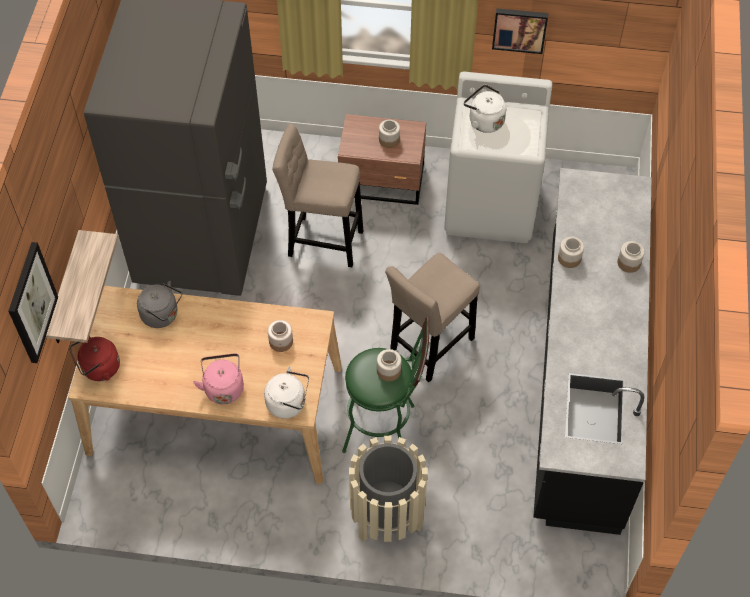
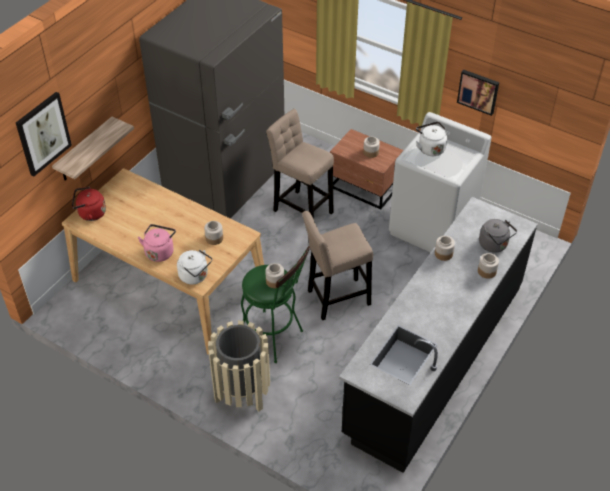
camera: 25 degrees right, 10 degrees down
grey kettle [137,281,182,328] -> grey kettle moved to [479,219,517,253]

